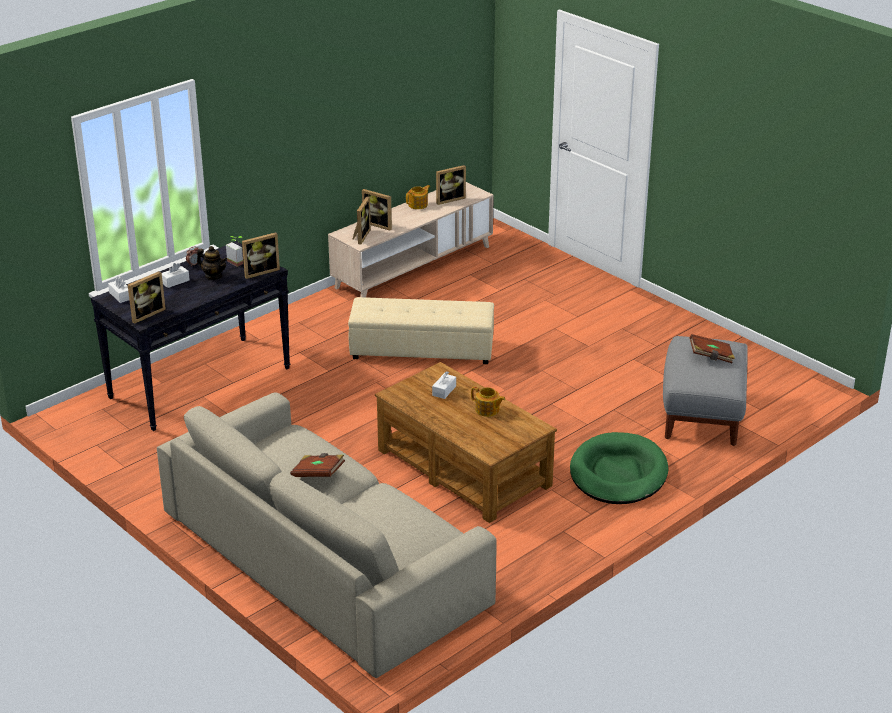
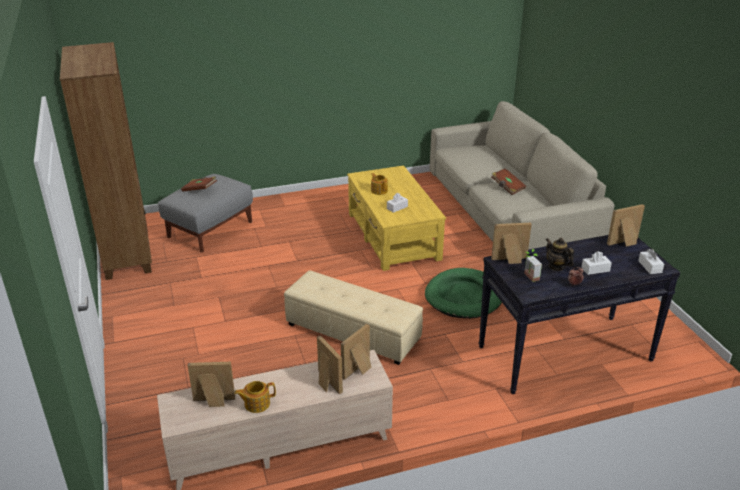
camera: 155 degrees left, 0 degrees up
brown coffee table [375,362,557,523] -> yellow coffee table [347,166,446,271]
green dog bed [570,432,668,504] -> green dog bed moved to [425,268,502,318]
none -> brown bookcase [60,42,152,280]

